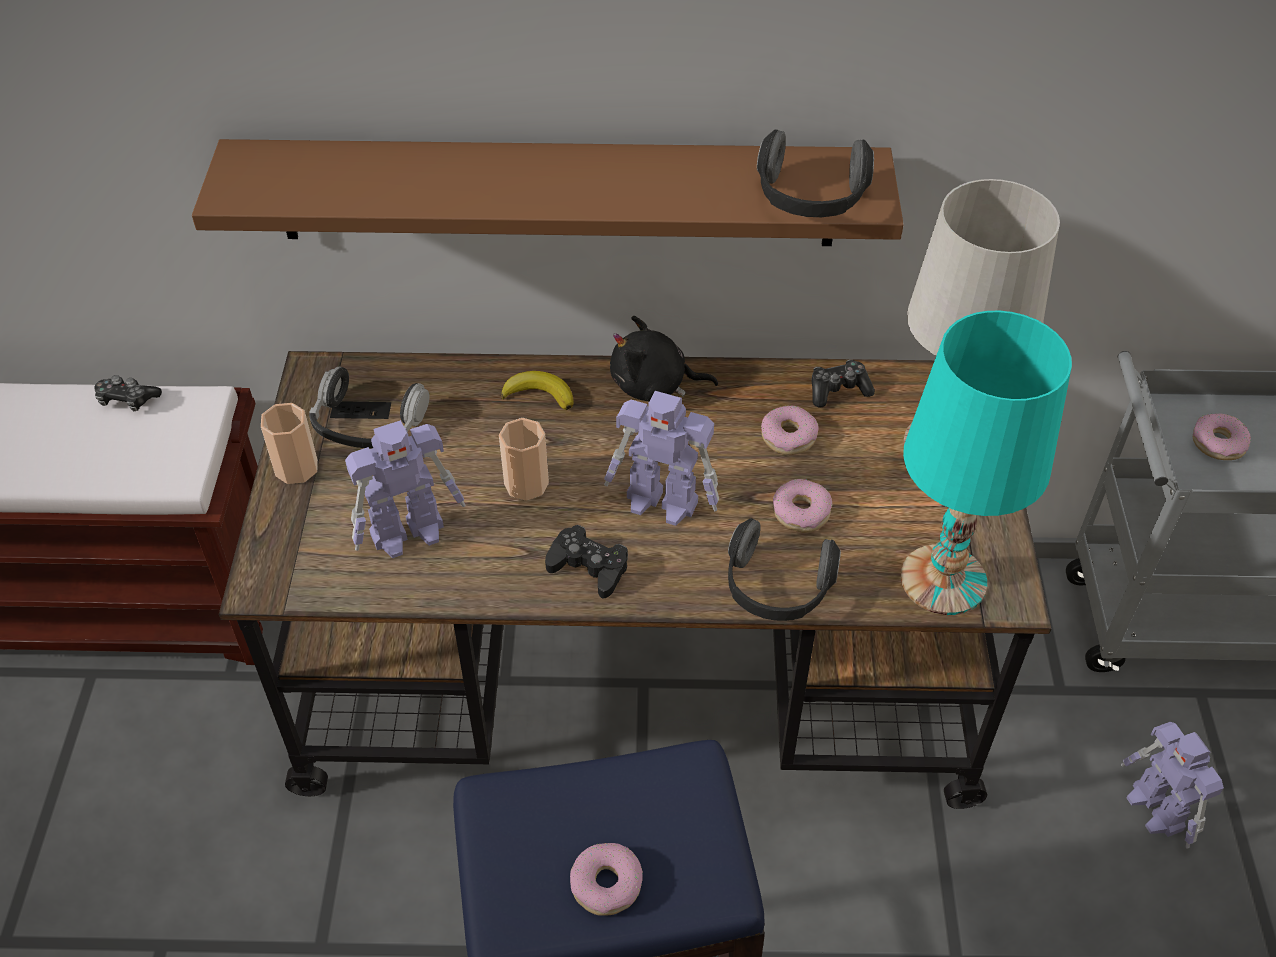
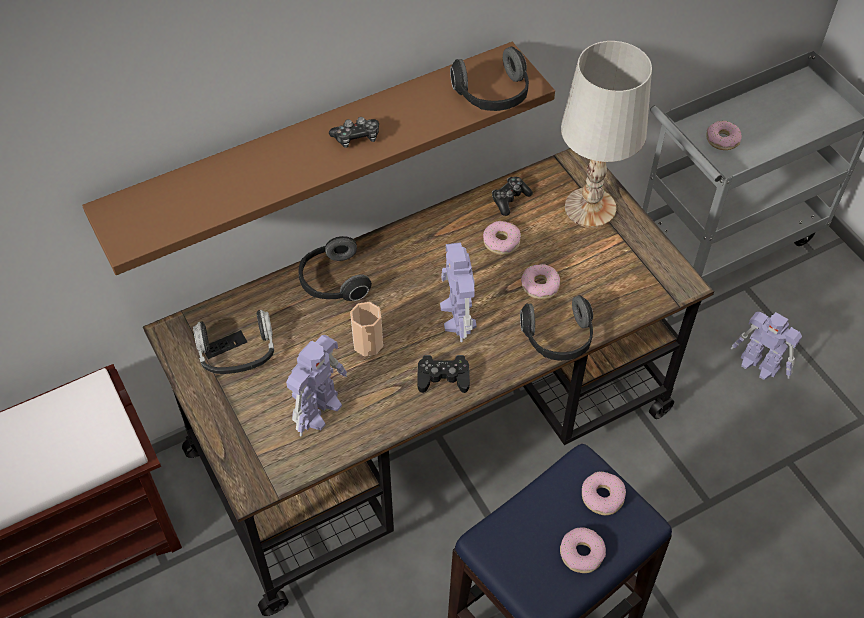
camera: 30 degrees left, 5 degrees up
game controller [94,375,162,411] -> game controller moved to [329,117,379,148]
cup [261,403,318,484] -> none
banana [501,371,574,410] -> headphones [299,236,372,301]
toy robot [604,391,719,526] -> toy robot turned 90 degrees clockwise [440,243,477,342]
black plush toy [610,316,718,401] -> none
turquoise table lamp [901,311,1072,615] -> none
none -> donut [582,472,626,515]

